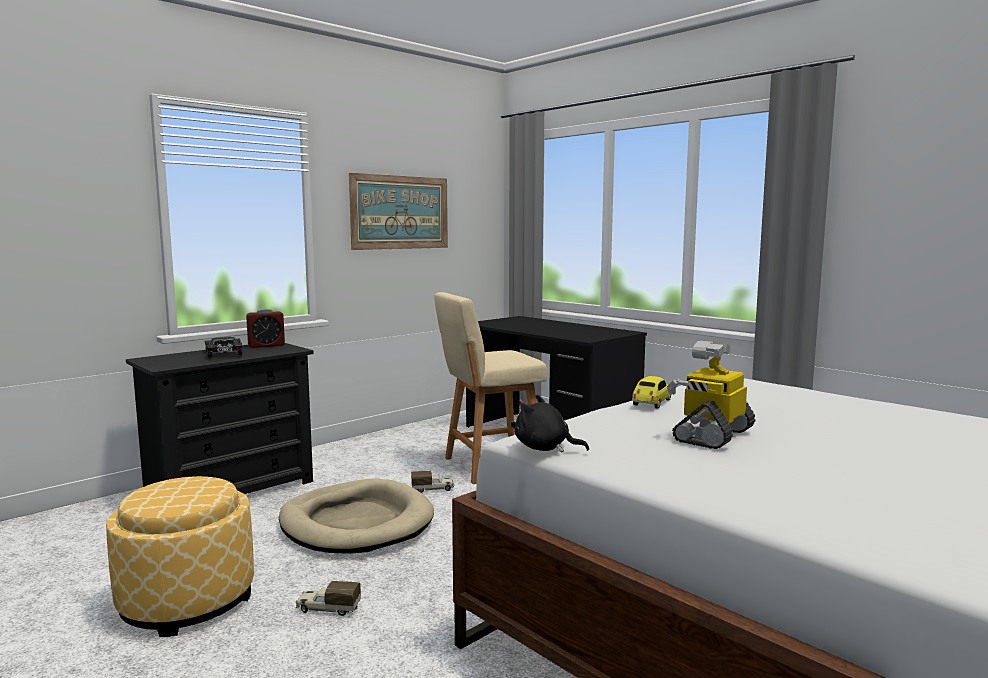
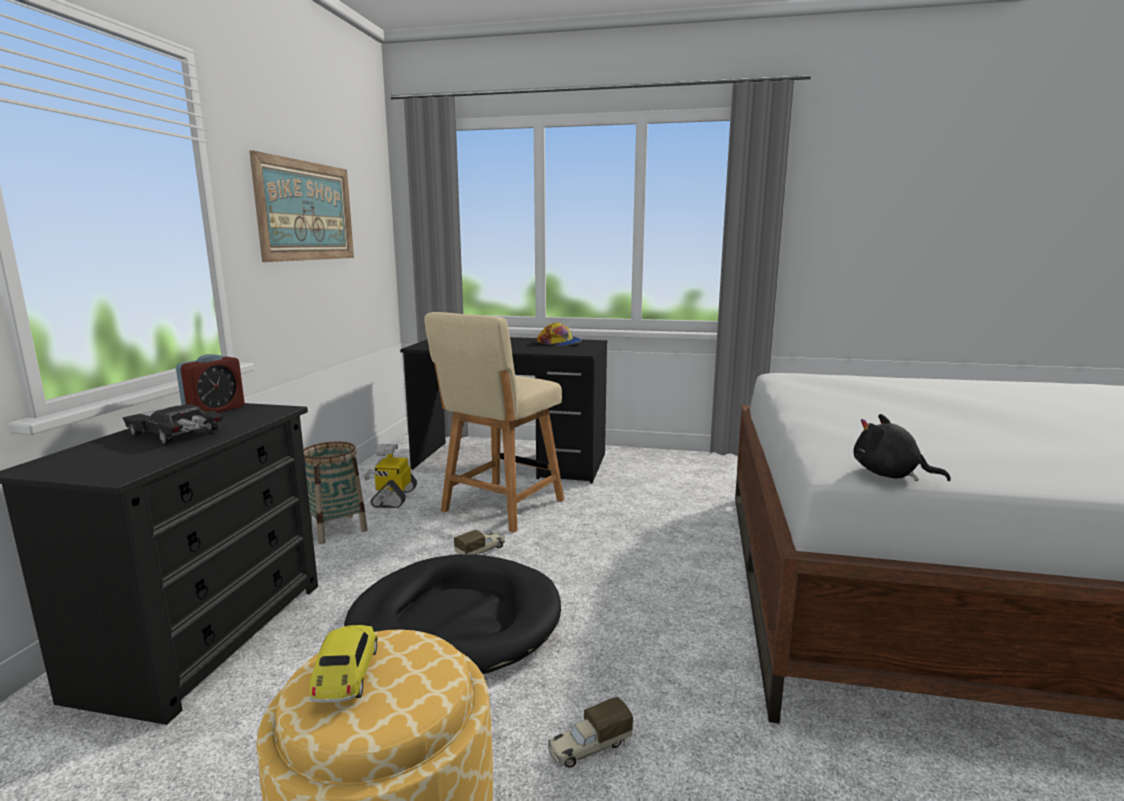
camera: 35 degrees left, 5 degrees up
beige dog bed [279,478,434,554] -> black dog bed [344,554,561,674]
black plush toy [514,395,589,452] -> black plush toy turned 45 degrees clockwise [853,414,951,481]
toy car [632,376,672,409] -> toy car moved to [309,625,378,703]
toy robot [667,341,756,449] -> toy robot moved to [364,444,417,508]
none -> basket [303,441,368,544]
none -> cap [537,323,582,346]

